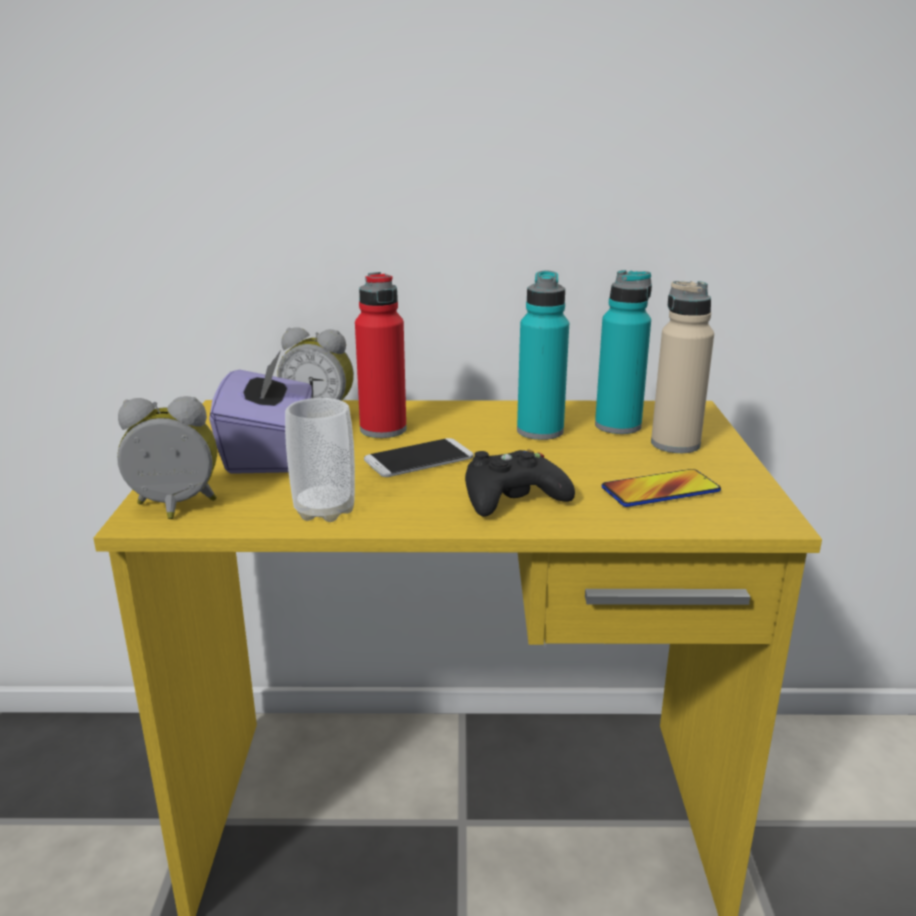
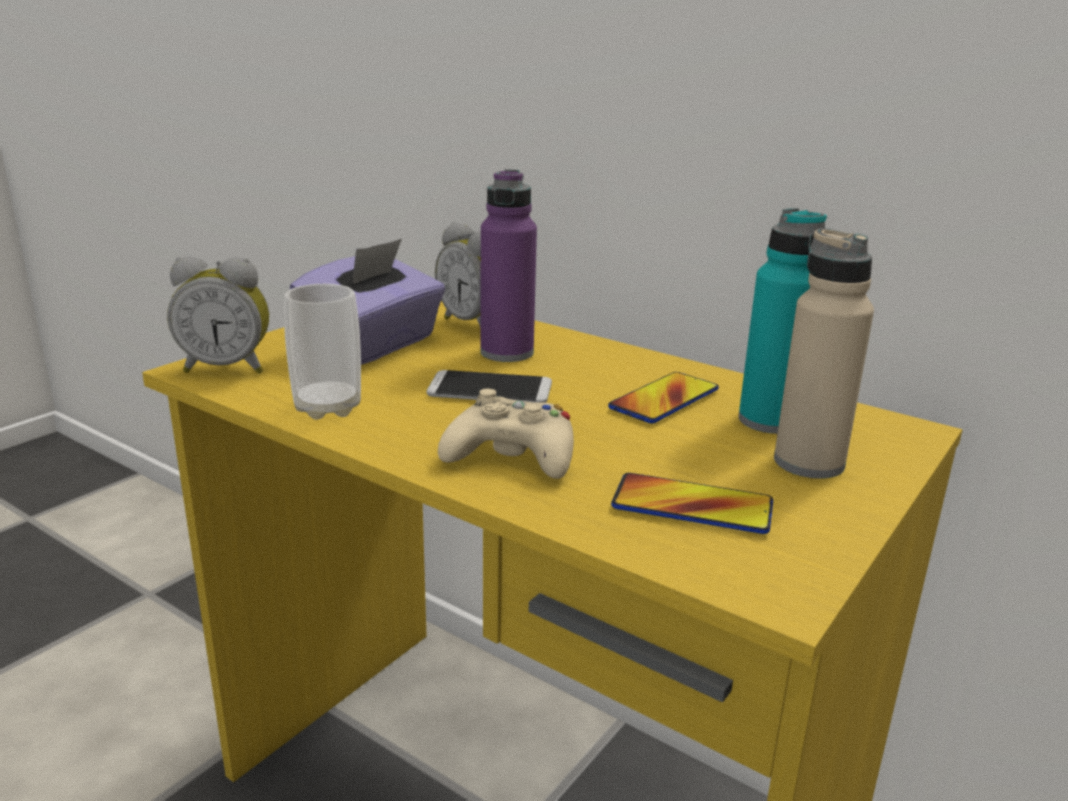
camera: 35 degrees right, 0 degrees up
alarm clock [117,396,217,519] -> alarm clock turned 150 degrees clockwise [167,256,269,374]
red bottle [355,272,406,438] -> purple bottle [481,169,537,362]
black game controller [465,449,575,517] -> beige game controller [438,389,574,479]
turquoise bottle [517,271,569,440] -> phone [608,372,719,423]

